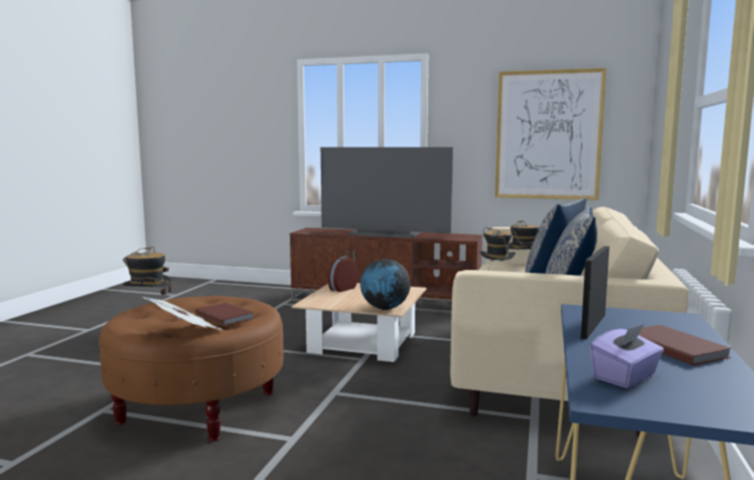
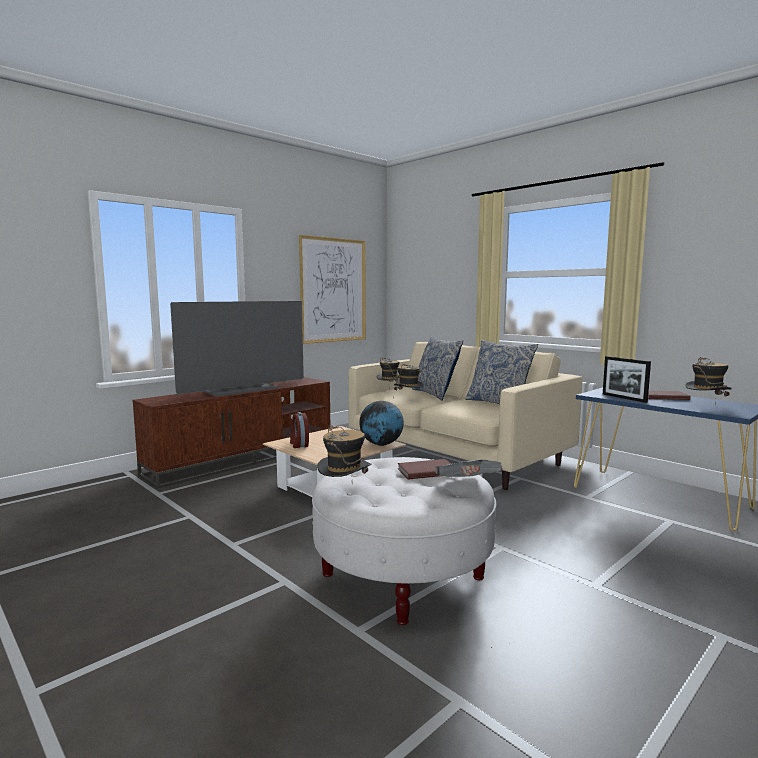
camera: 60 degrees left, 0 degrees up
brown ottoman [99,296,284,441] -> white ottoman [312,457,496,625]
purple tissue box [590,324,664,388] -> hat [686,357,732,406]

